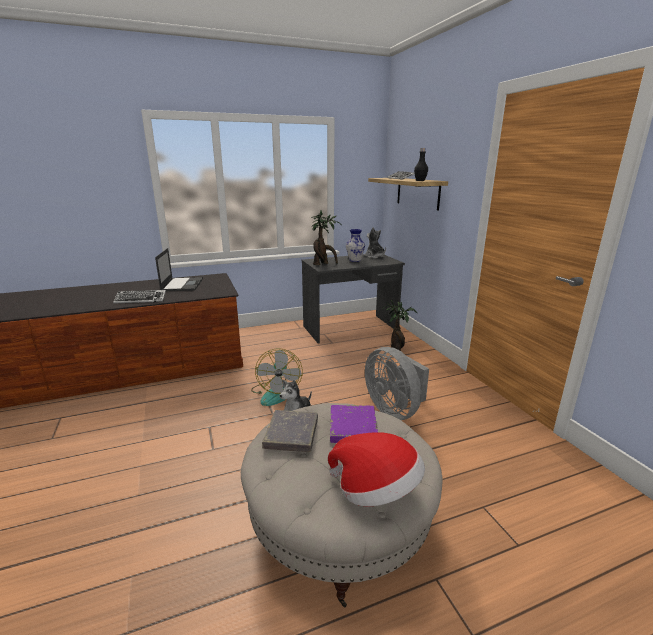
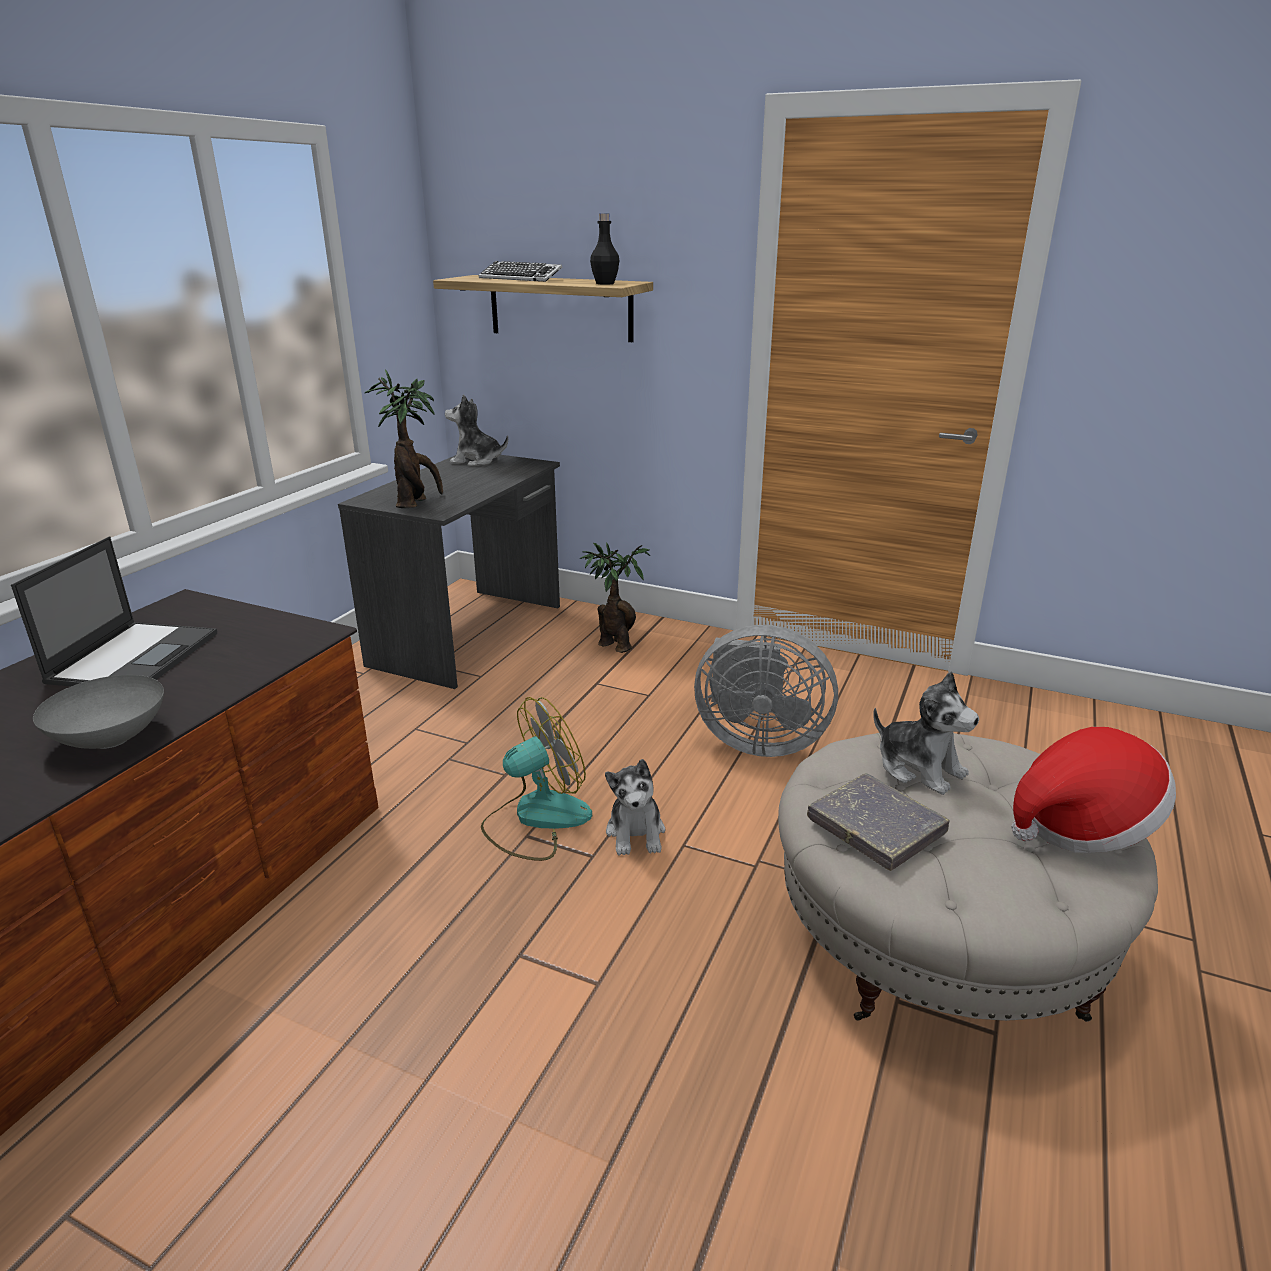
camera: 45 degrees left, 5 degrees up
keyboard [113,290,166,304] -> grey bowl [33,675,164,749]
laptop [155,248,203,291] -> laptop turned 60 degrees clockwise [11,536,217,686]
fan [251,349,303,406] -> fan turned 75 degrees counterclockwise [481,697,592,861]
purple book [330,405,378,443] -> plush toy [873,671,979,795]
vase [346,229,365,262] -> none

